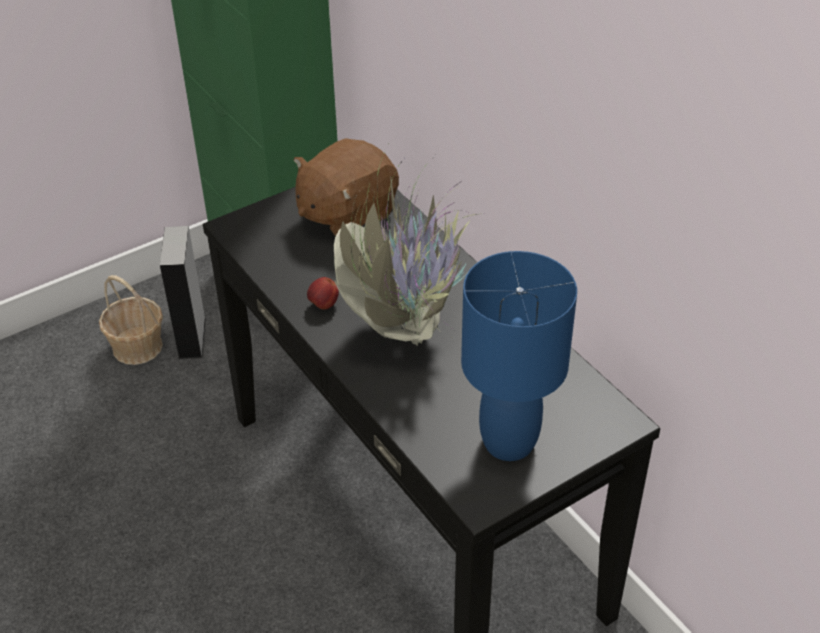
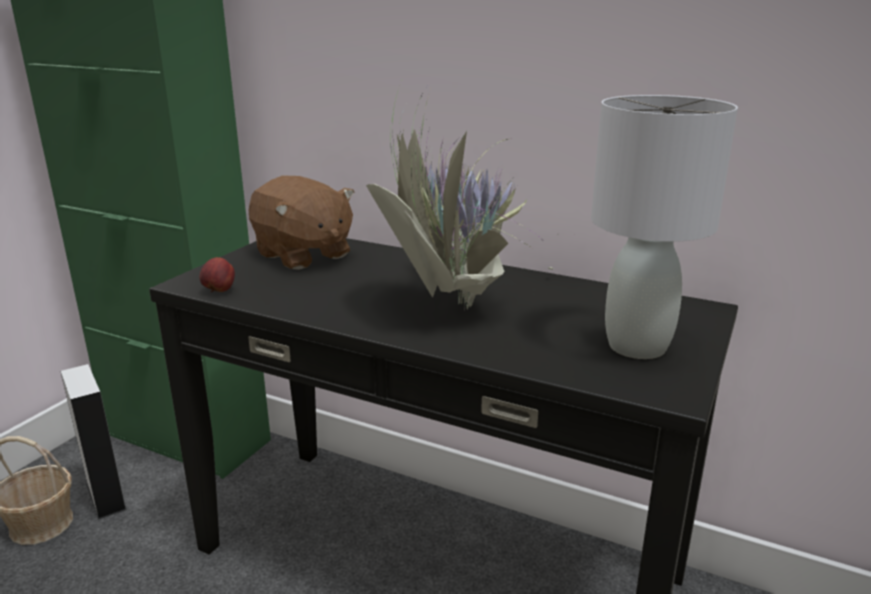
camera: 30 degrees left, 20 degrees down
brown plush toy [294,138,399,236] -> brown plush toy turned 60 degrees counterclockwise [249,176,354,270]
apple [307,277,339,310] -> apple moved to [200,257,235,292]
blue table lamp [461,251,577,461] -> grey table lamp [591,95,738,359]

